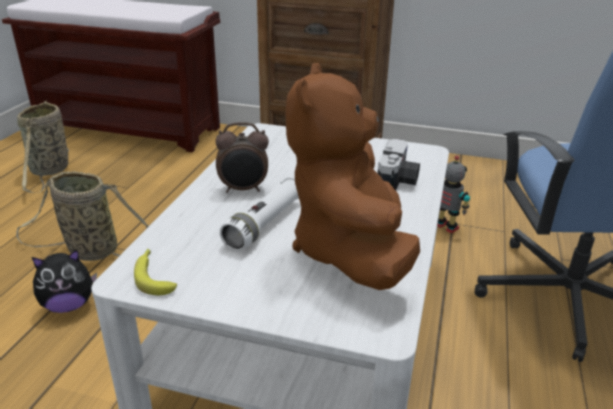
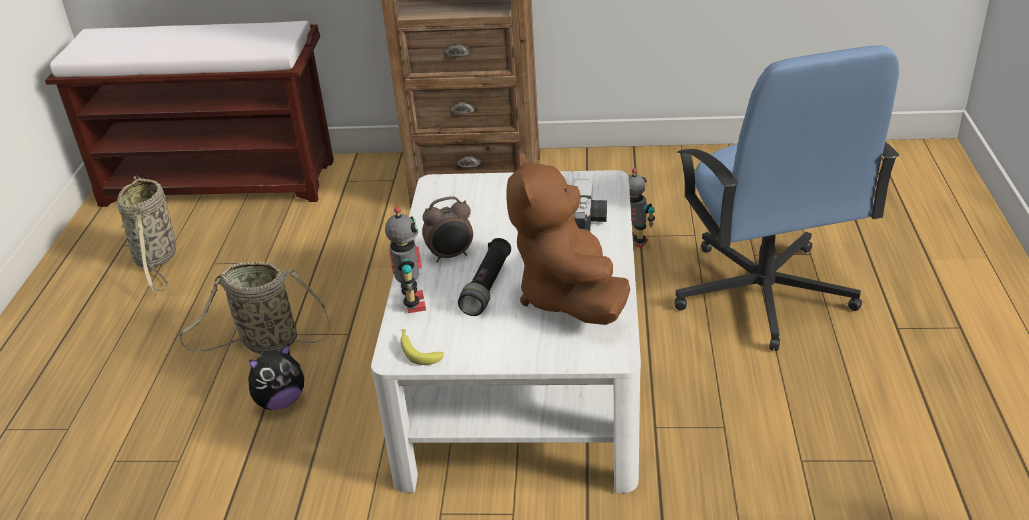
camera: 10 degrees left, 5 degrees up
white flashlight [220,177,299,251] -> black flashlight [458,238,511,316]
none -> toy robot [385,207,426,313]

